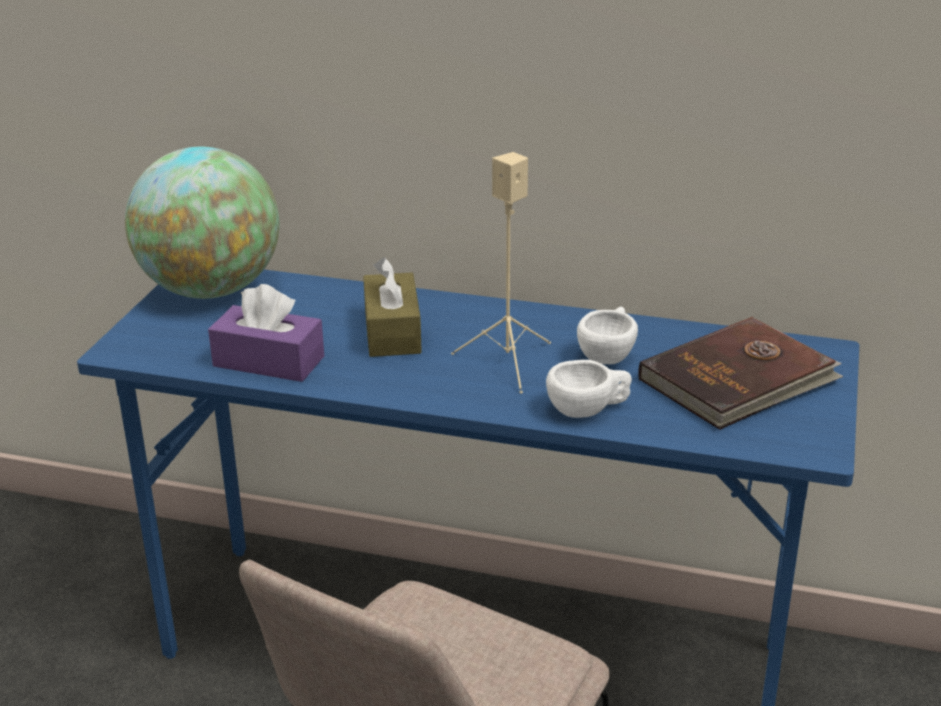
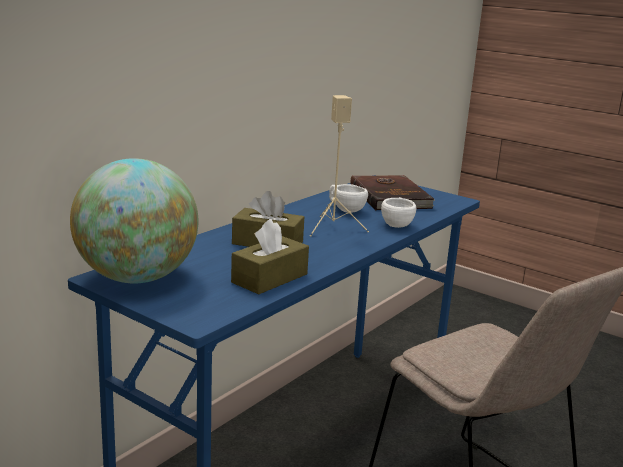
camera: 70 degrees left, 10 degrees down
purple tissue box [208,284,324,382] -> brown tissue box [231,219,309,294]

